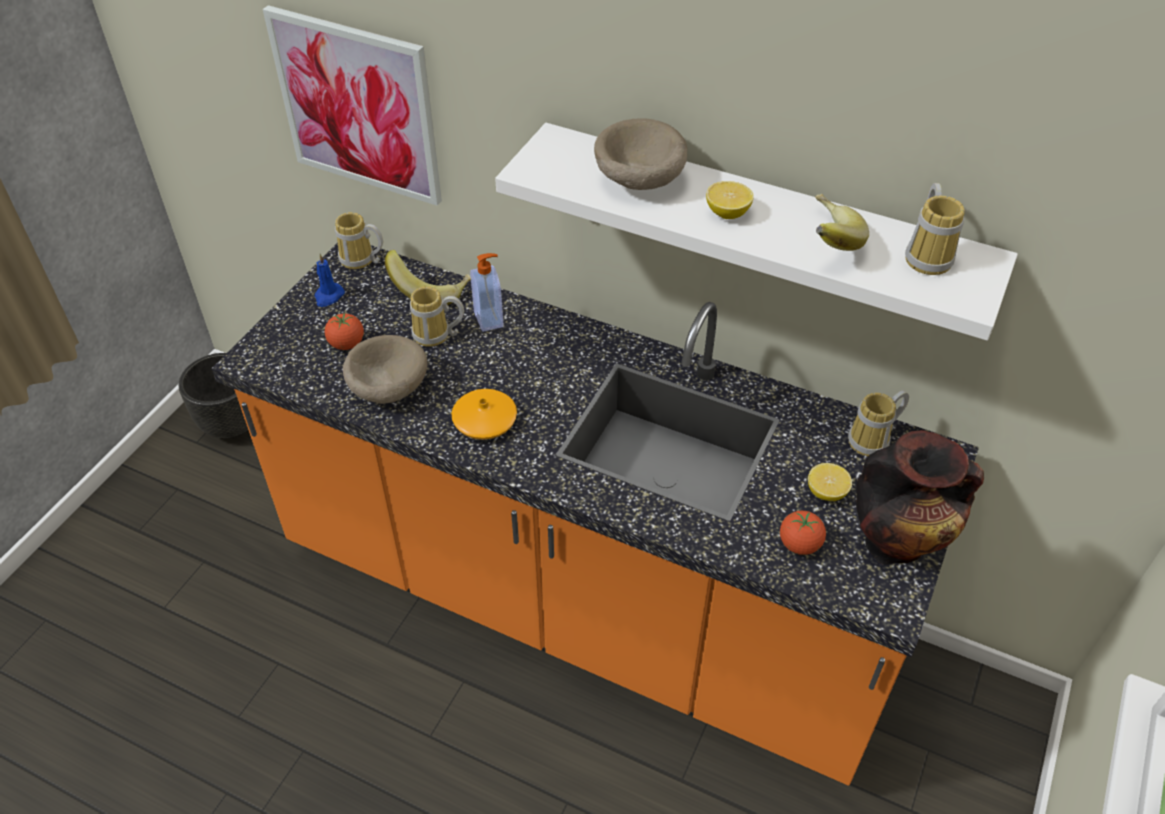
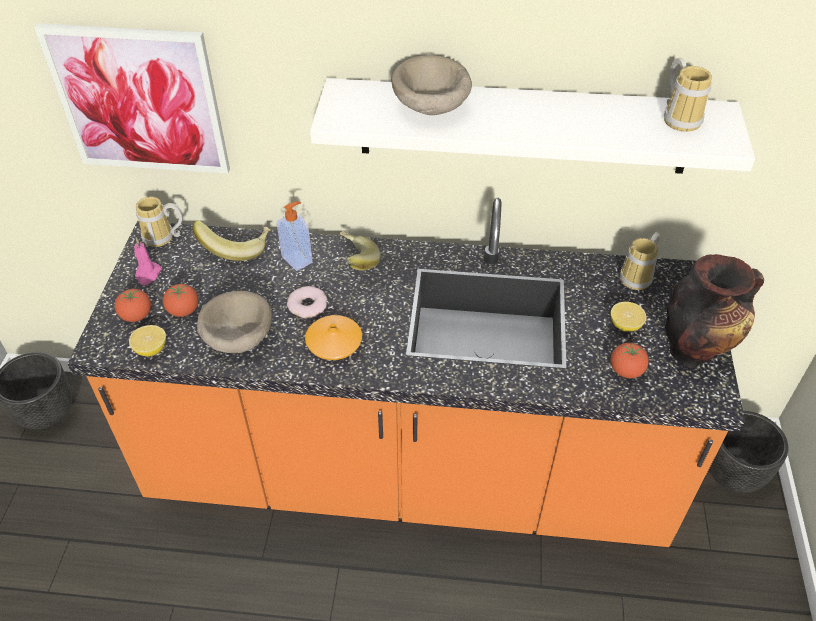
camera: 20 degrees left, 0 degrees up
blue candle [314,254,345,307] -> pink candle [134,238,162,285]
mug [410,287,464,347] -> none
lemon [706,181,754,219] -> lemon moved to [129,325,166,357]
banana [815,194,869,251] -> banana moved to [340,230,381,270]
none -> tomato [115,289,151,322]
none -> donut [287,286,327,318]
none -> black planter [709,411,789,493]

